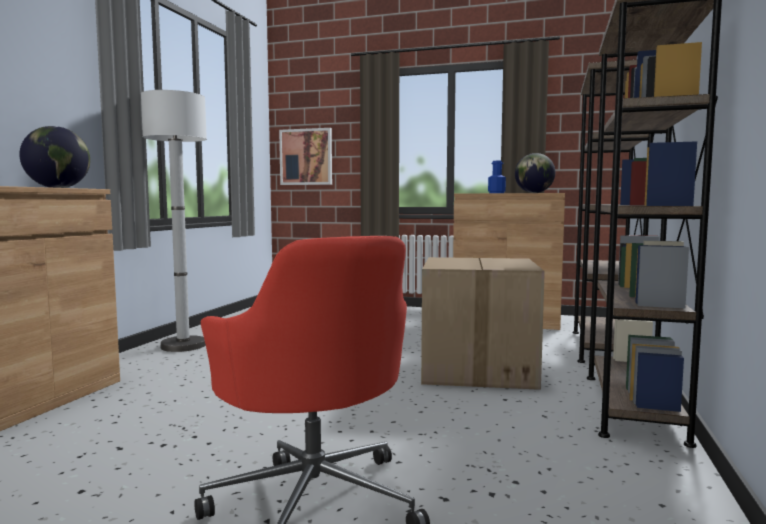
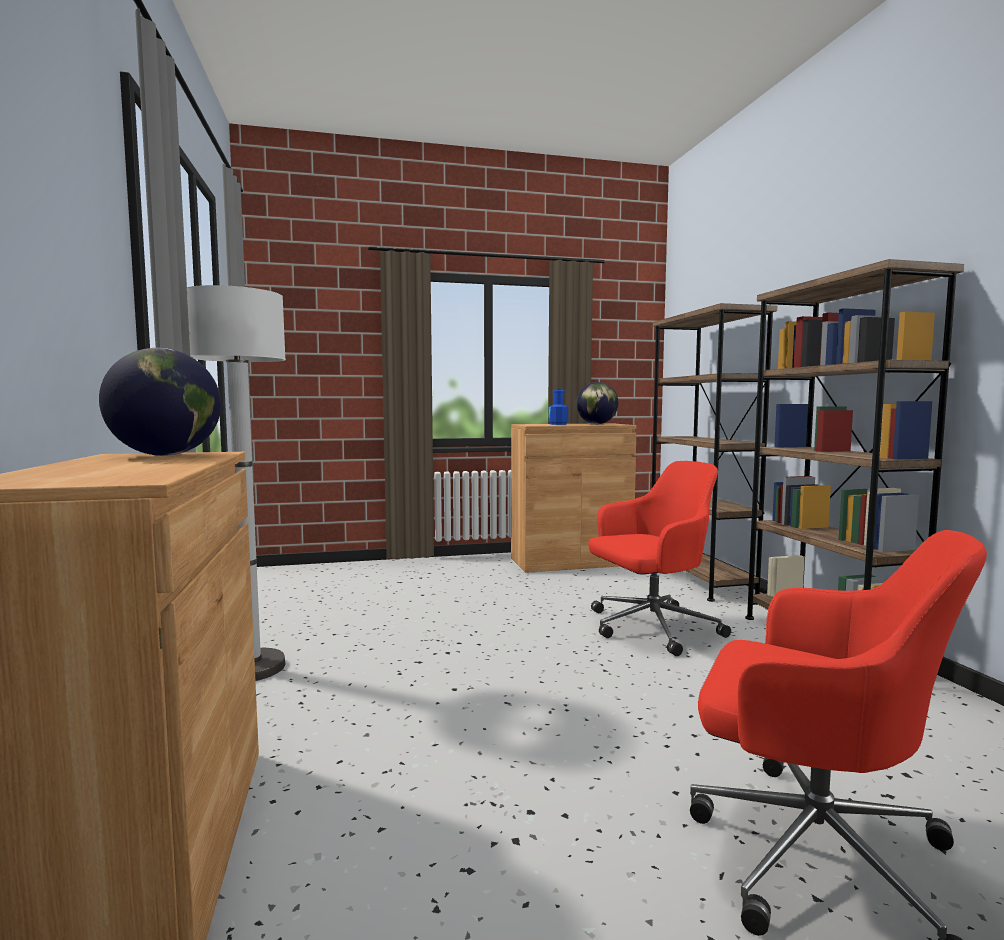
camera: 30 degrees left, 0 degrees up
picture [279,128,332,185] -> none
cardboard box [421,257,545,390] -> red office chair [588,461,731,656]

